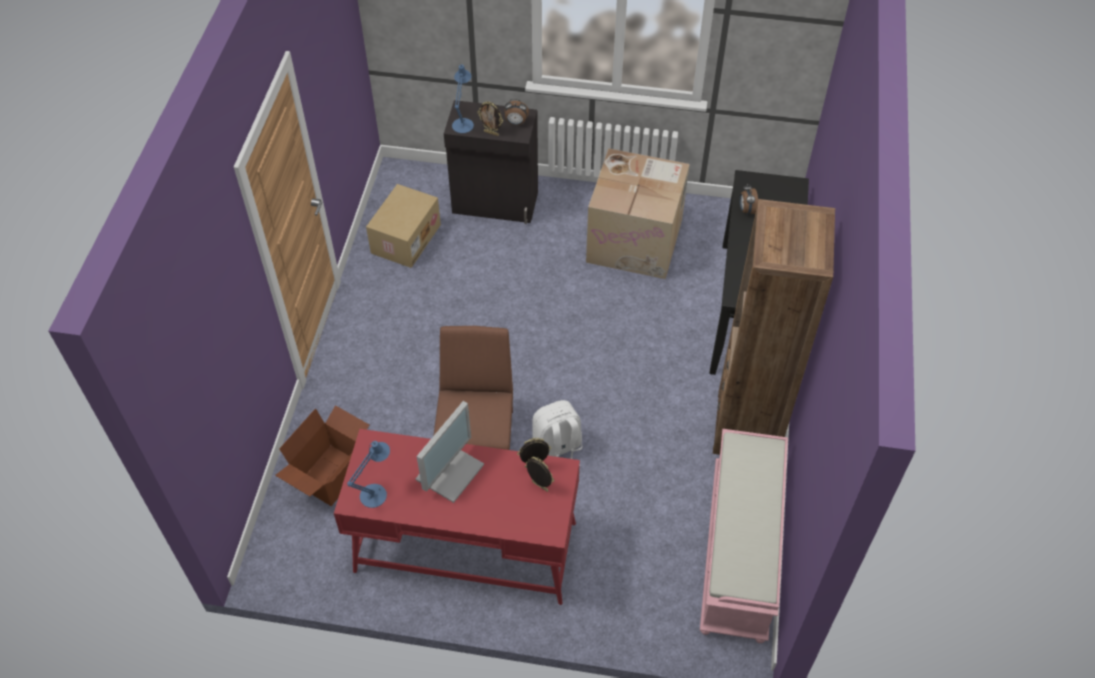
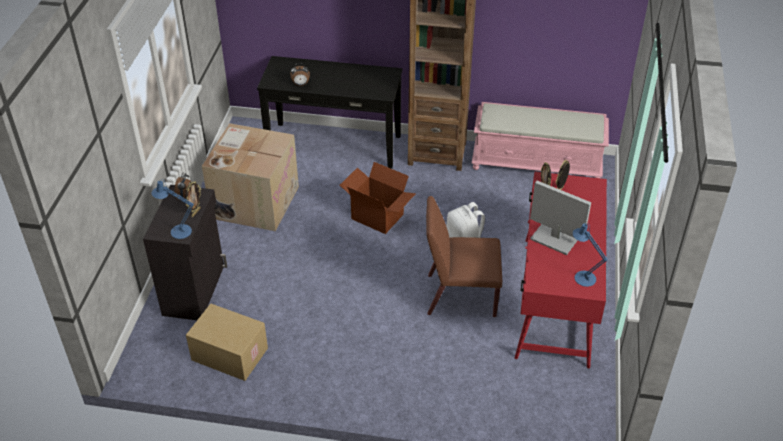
camera: 90 degrees left, 10 degrees down
cardboard box [275,405,369,506] -> cardboard box moved to [339,162,416,234]

